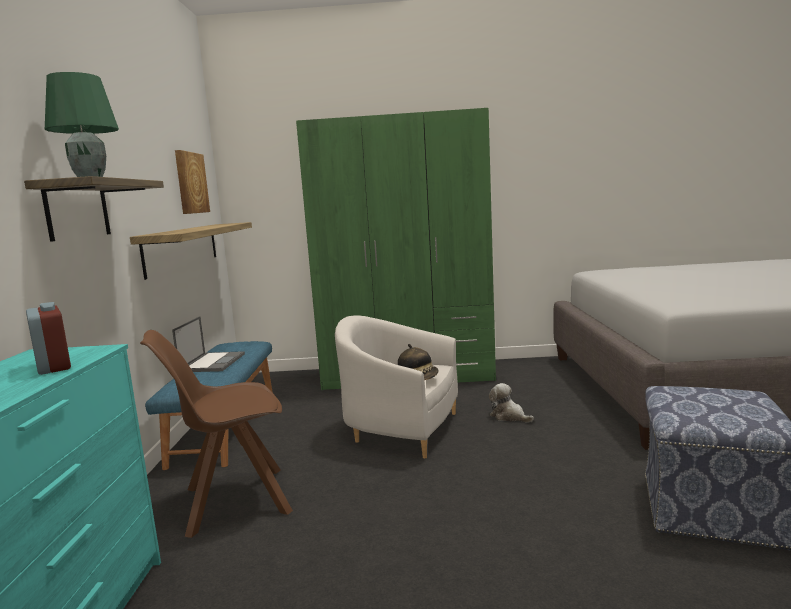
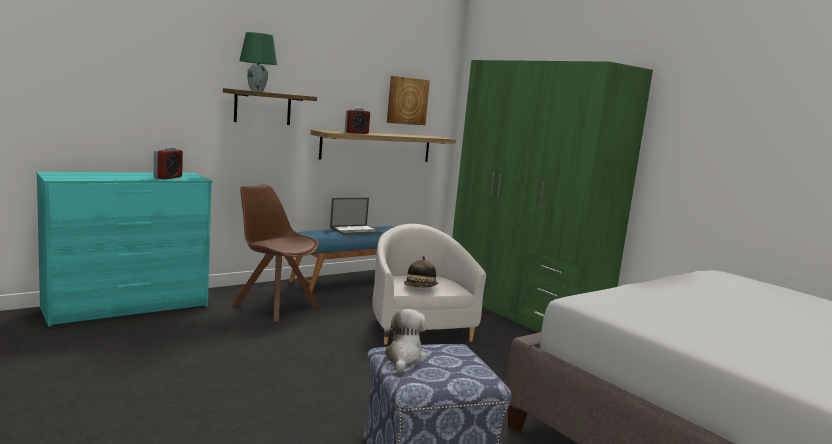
camera: 50 degrees right, 0 degrees up
plush toy [489,383,534,423] -> plush toy moved to [384,309,427,372]
none -> alarm clock [345,108,370,134]

